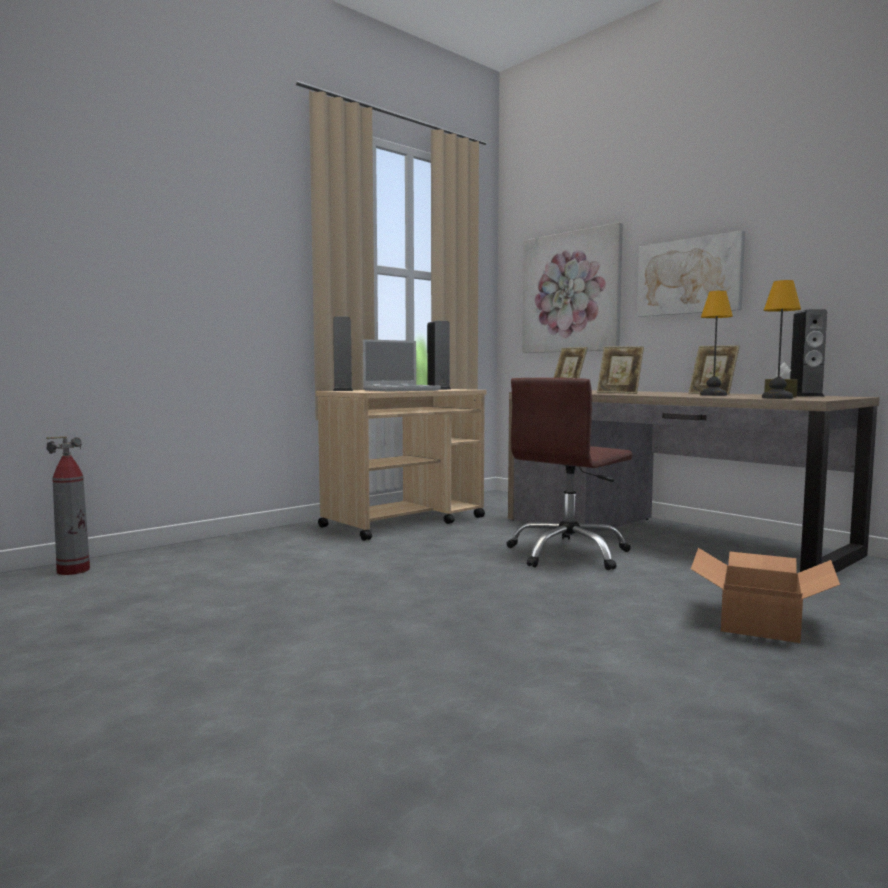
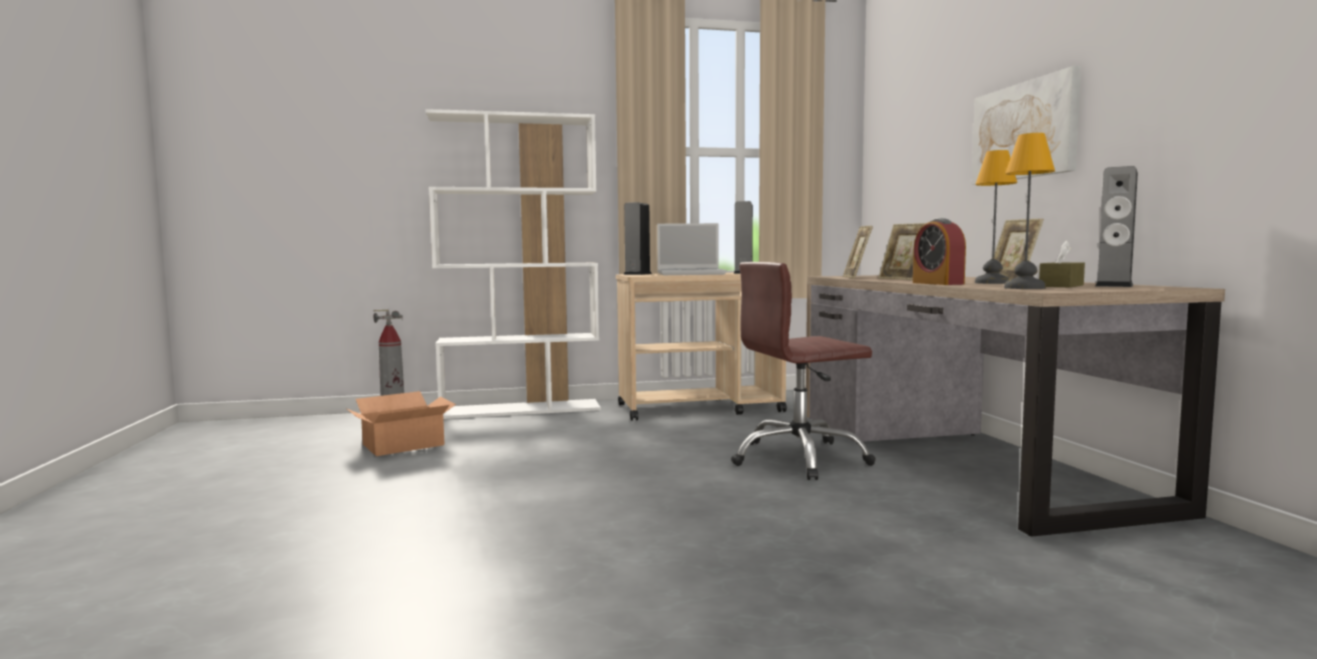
camera: 30 degrees right, 0 degrees up
picture [522,222,623,353] -> none
cardboard box [691,548,840,643] -> cardboard box moved to [347,391,456,456]
none -> white bookcase [425,109,601,419]
none -> alarm clock [913,218,966,285]

